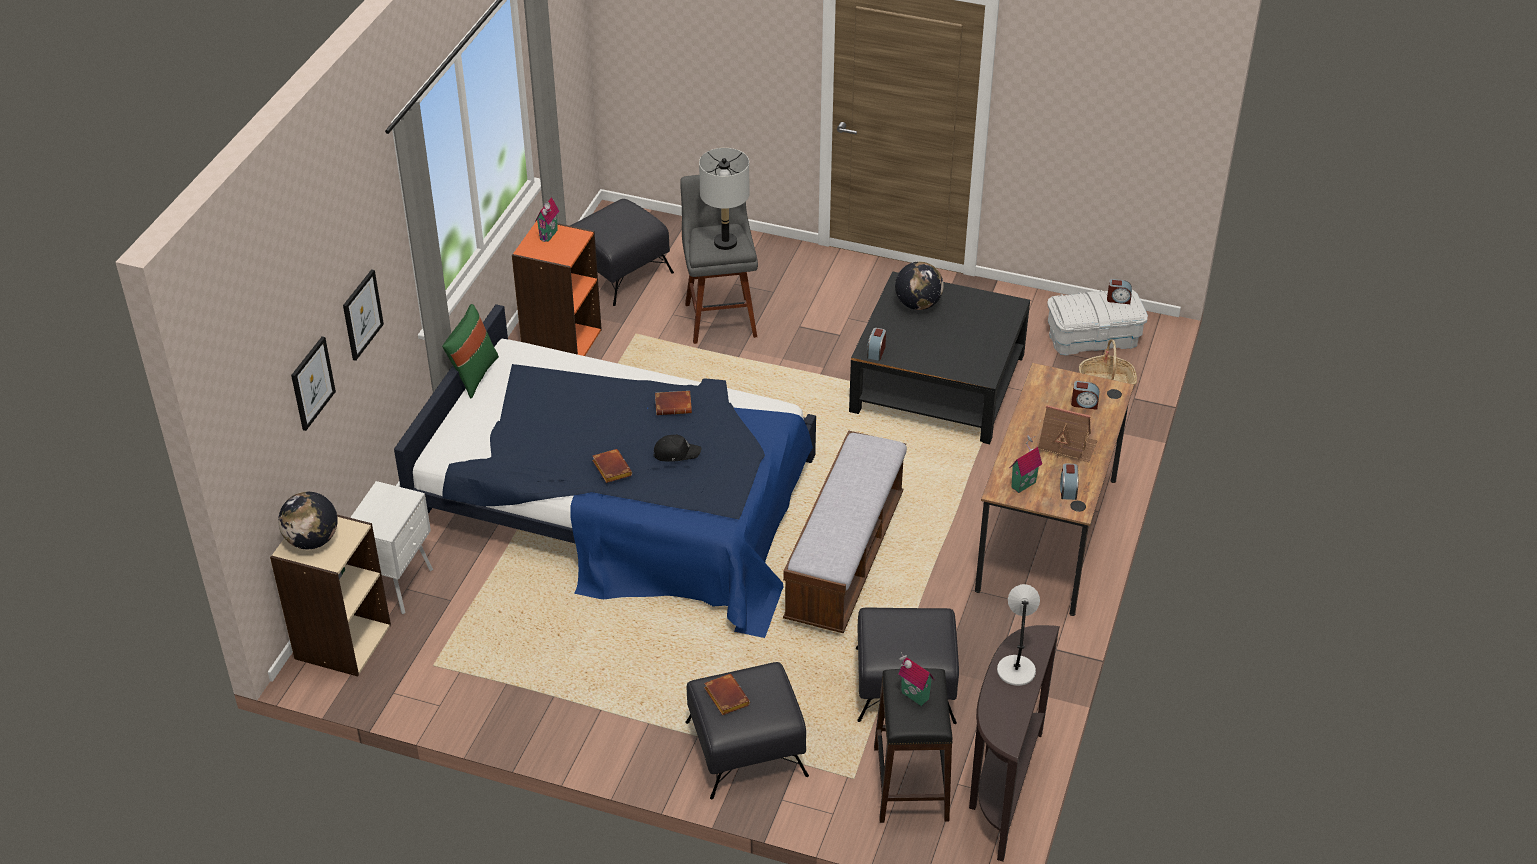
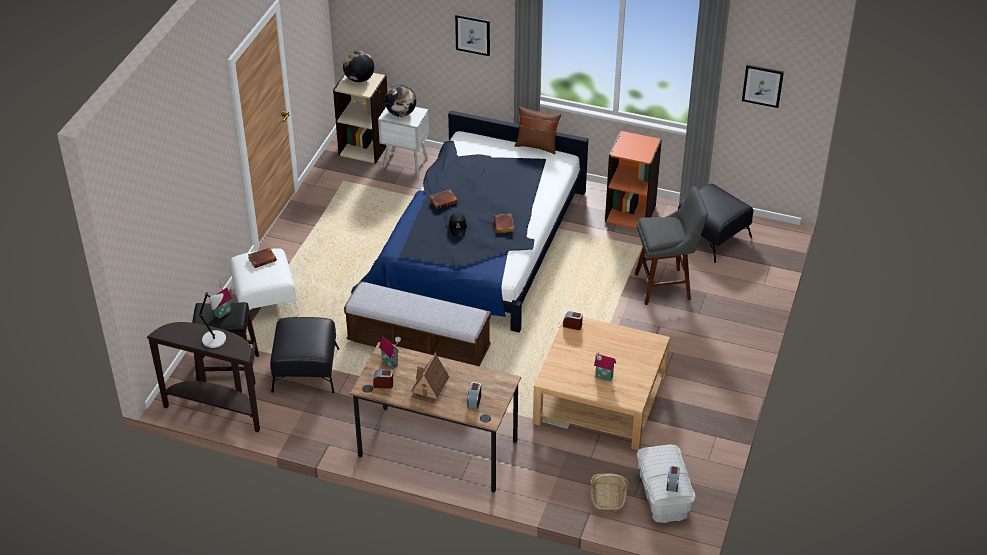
camera: 90 degrees right, 0 degrees up
picture [291,336,336,431] -> picture moved to [742,65,784,108]
green pillow [442,304,499,399] -> brown pillow [515,106,561,154]
toy house [535,197,559,242] -> toy house moved to [594,351,616,381]
black ottoman [686,662,809,800] -> white ottoman [230,248,300,315]
grey table lamp [699,148,749,250] -> none
black coffee table [849,271,1030,444] -> beige coffee table [533,317,670,450]
globe [895,262,944,310] -> globe moved to [385,85,416,117]

